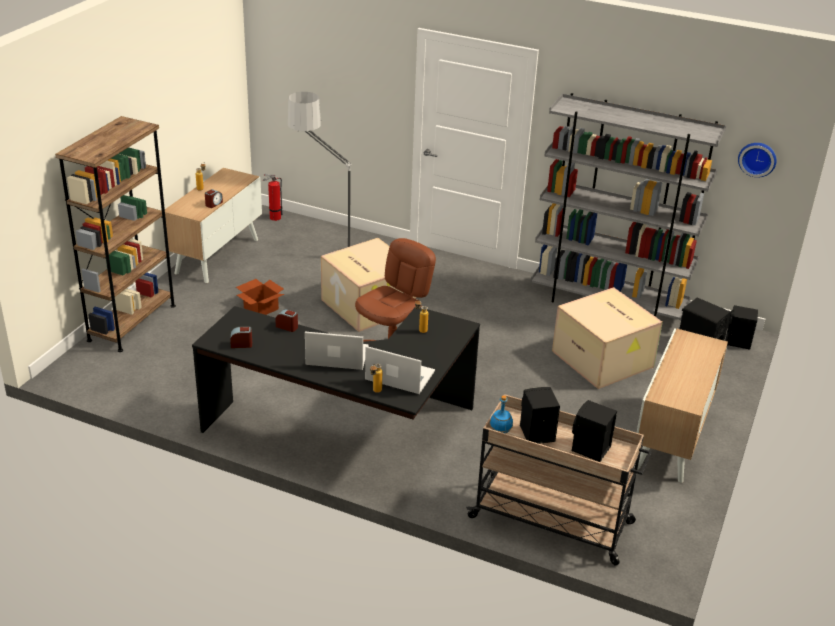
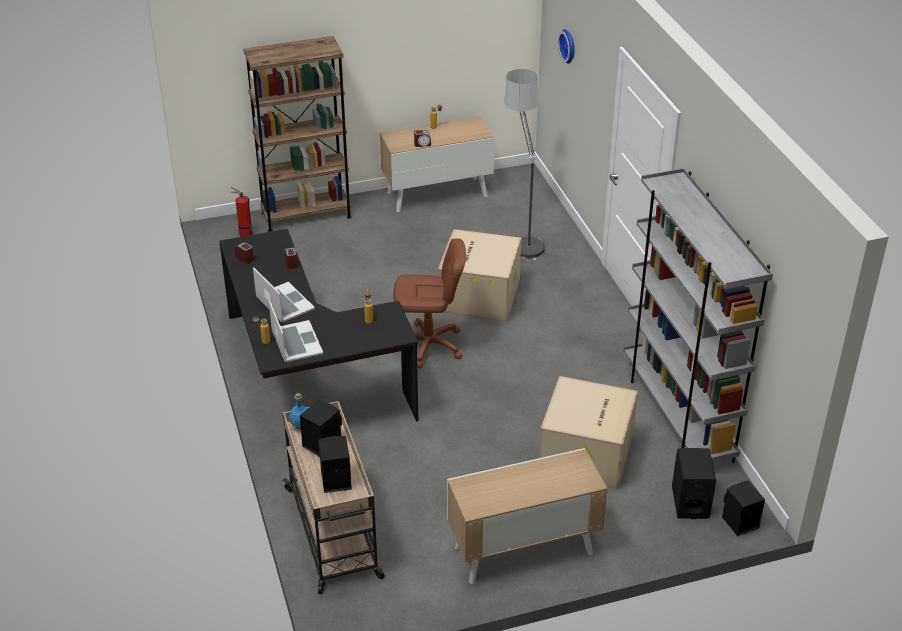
camera: 50 degrees right, 5 degrees up
cardboard box [236,279,285,315] -> none
fire extinguisher [263,174,283,221] -> fire extinguisher moved to [231,186,253,237]
wall clock [738,143,776,178] -> wall clock moved to [558,29,575,64]

